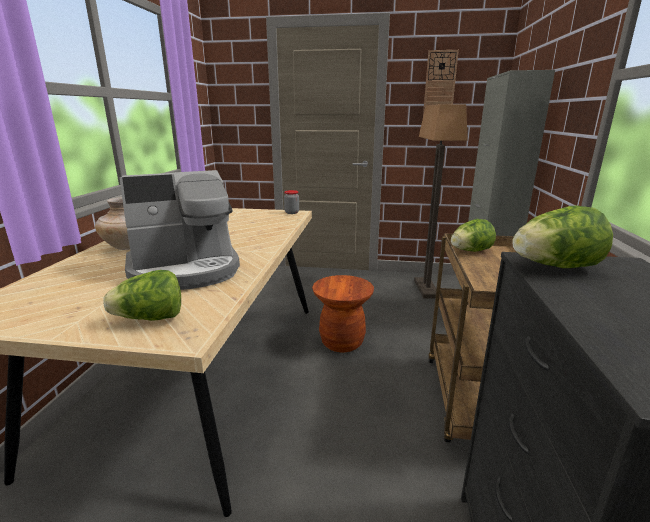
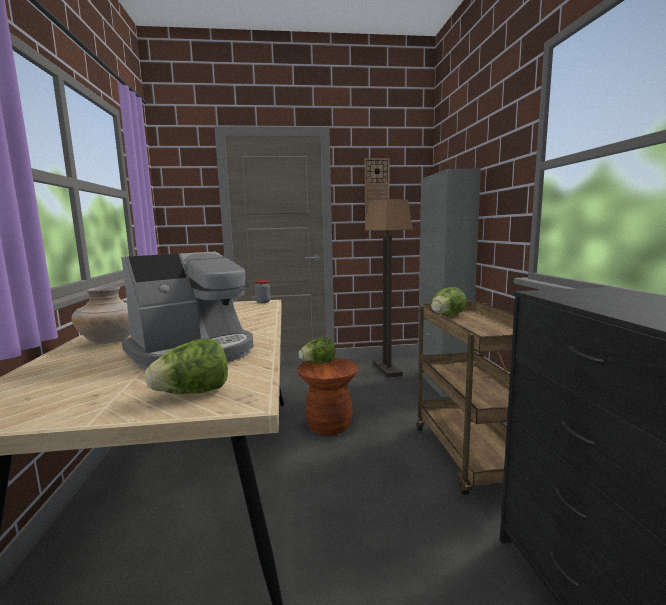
camera: 15 degrees left, 10 degrees down
lettuce [512,205,613,268] -> lettuce moved to [299,337,335,363]

